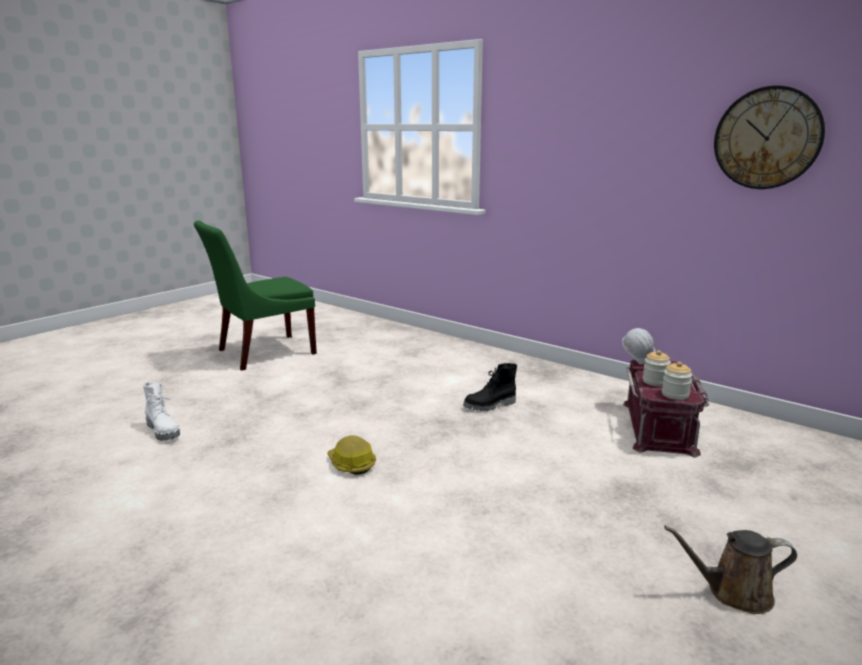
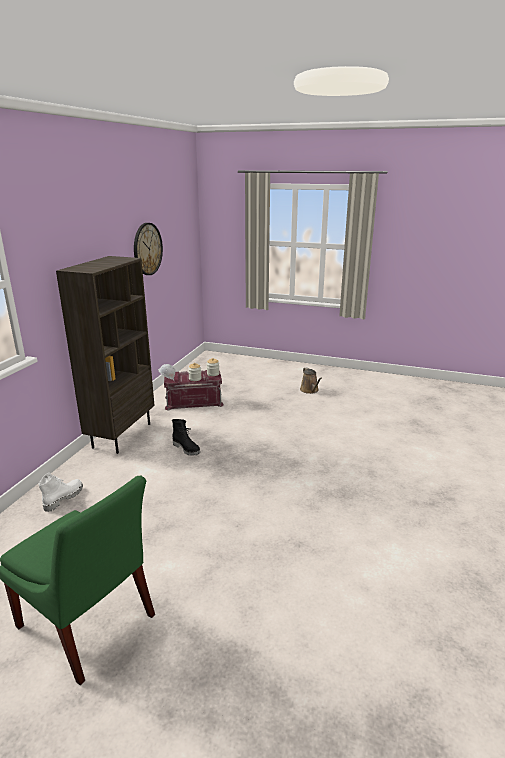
camera: 110 degrees left, 5 degrees up
white boot [143,383,180,441] -> white boot moved to [38,472,83,512]
hard hat [327,435,376,475] -> none
none -> brown bookcase [56,256,155,454]

